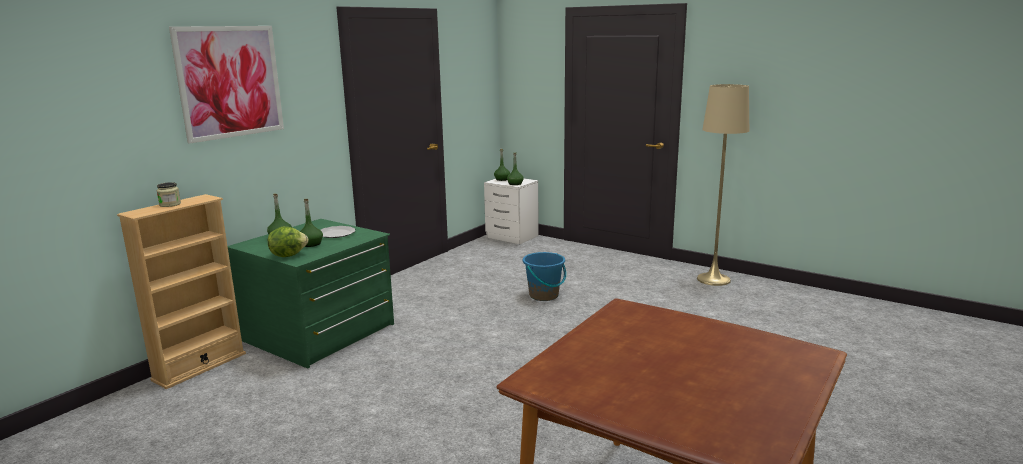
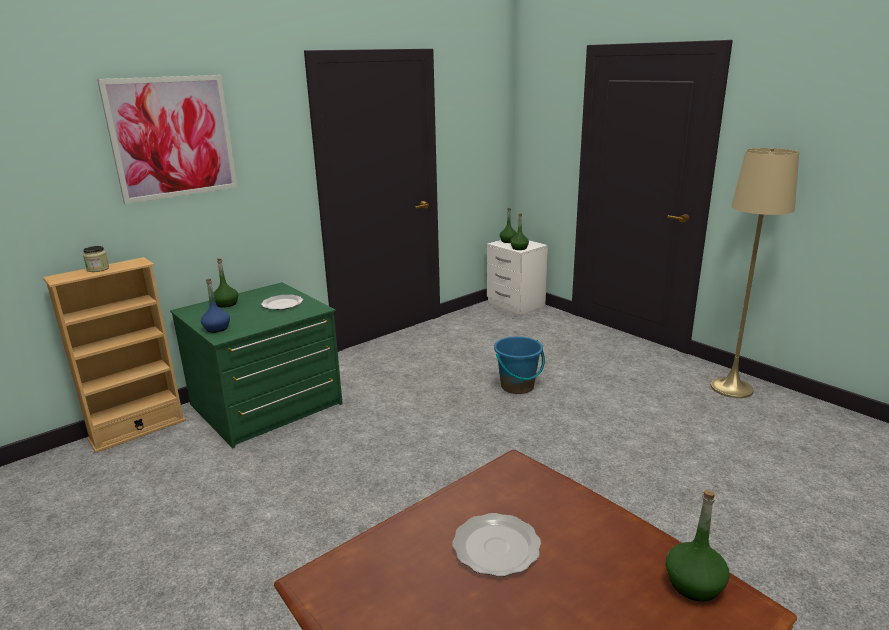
camera: 15 degrees right, 5 degrees up
lettuce [268,227,308,257] -> blue bottle [201,279,230,333]
green bottle [300,199,323,247] -> green bottle moved to [666,490,729,602]
none -> plate [452,513,541,577]

